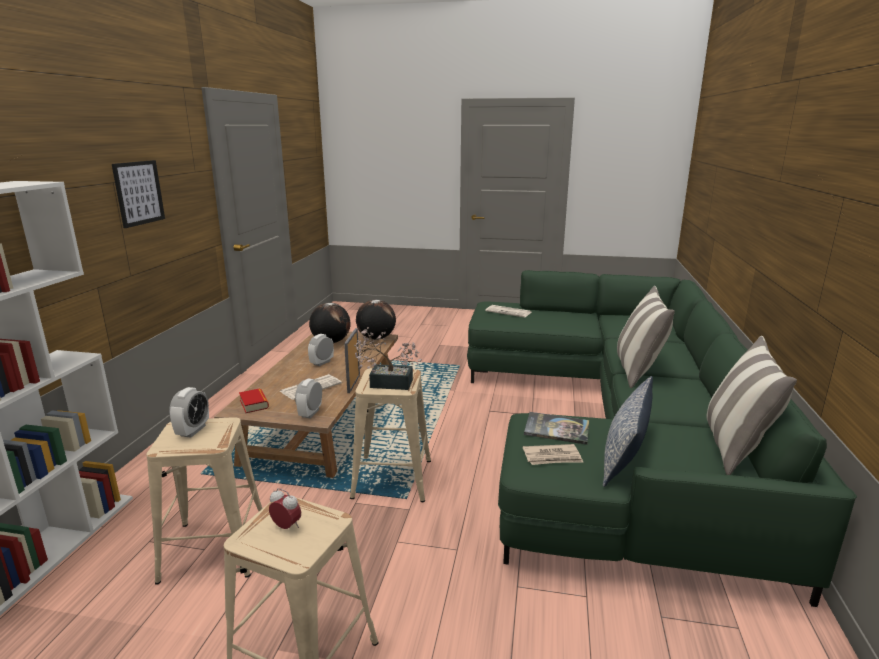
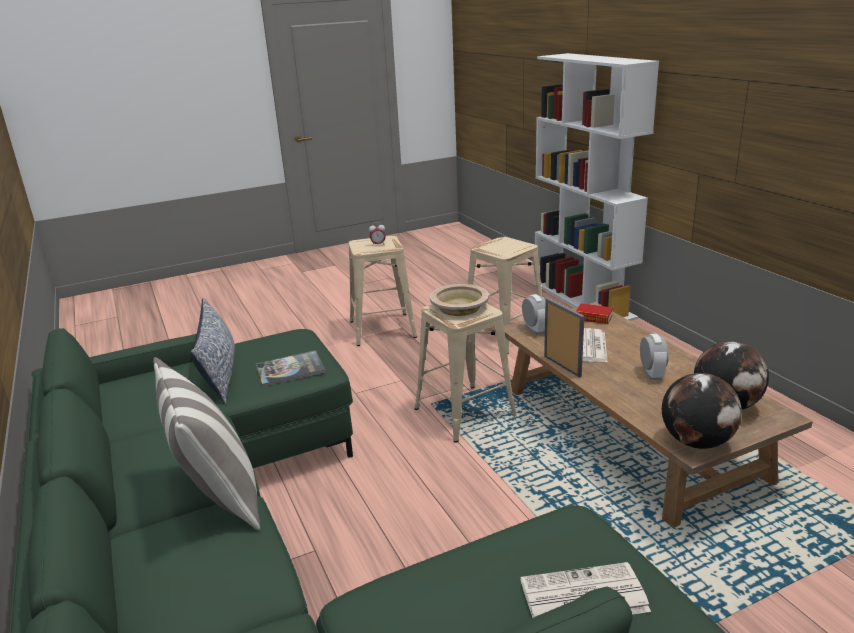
camera: 145 degrees right, 5 degrees up
picture [112,160,165,228] -> none
alarm clock [169,387,209,438] -> none
potted plant [354,327,422,390] -> beige bowl [430,284,489,316]
newspaper [523,444,583,465] -> none
pillow [707,336,797,475] -> none

